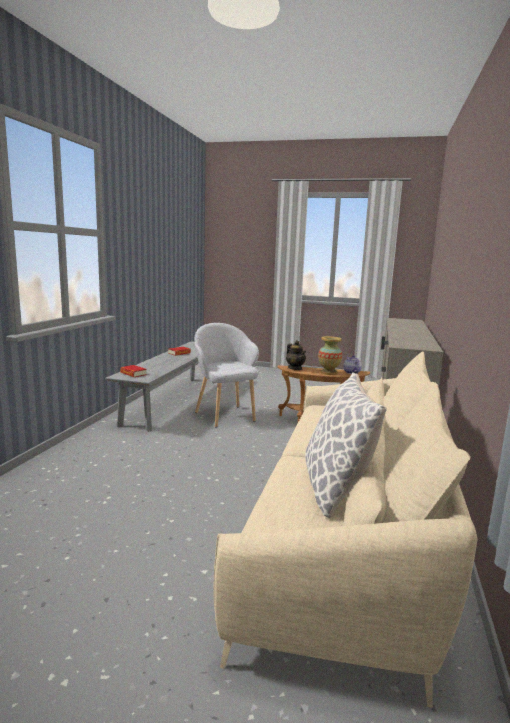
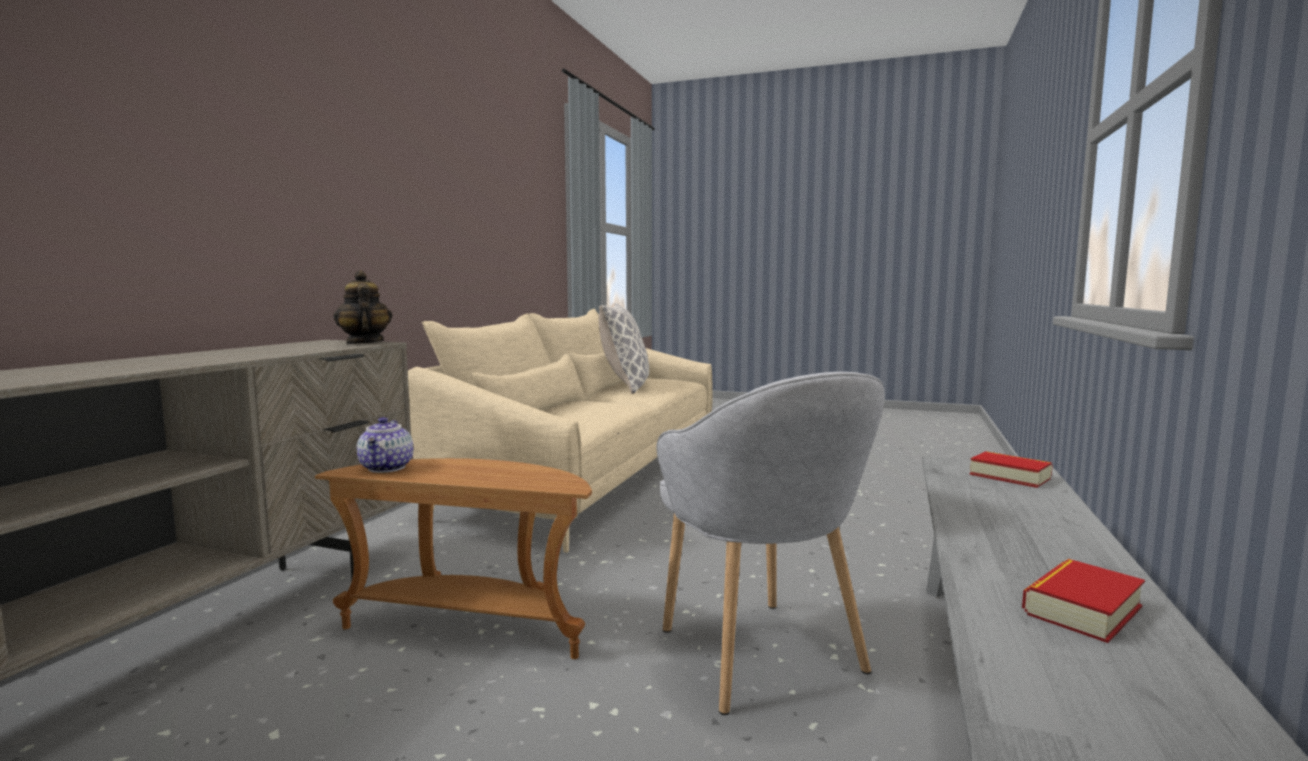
camera: 175 degrees left, 5 degrees down
teapot [286,340,306,370] -> teapot moved to [333,270,393,344]
vase [318,336,342,375] -> none

